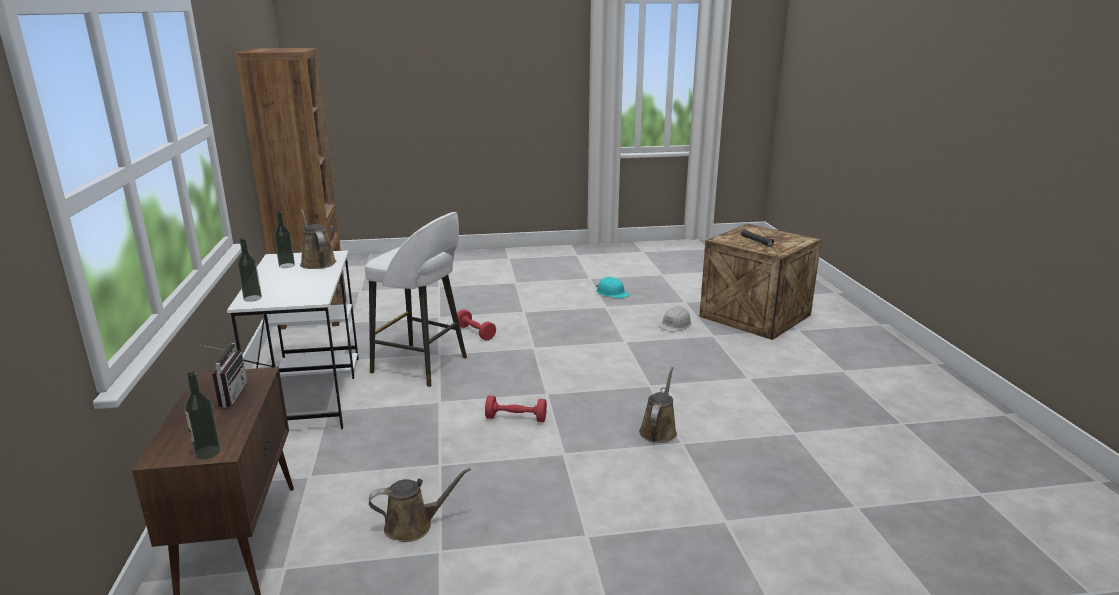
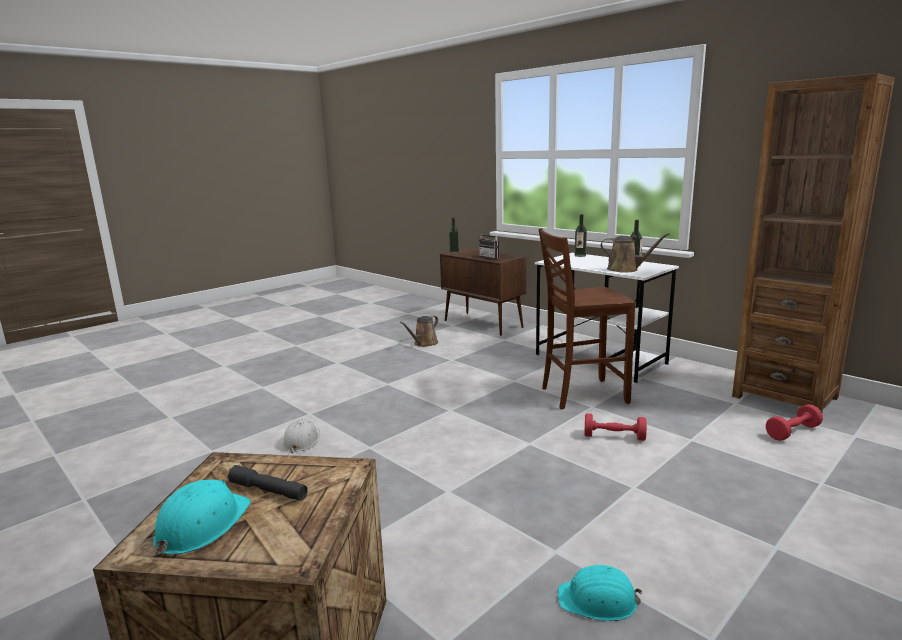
camera: 145 degrees right, 5 degrees down
white stool [365,212,467,387] -> brown chair [539,228,636,410]
red dumbbell [485,396,547,422] -> red dumbbell moved to [766,404,823,441]
brown watering can [639,367,677,443] -> none
white hard hat [659,306,692,332] -> white hard hat moved to [283,419,320,454]
none -> turquoise hard hat [153,480,251,557]

